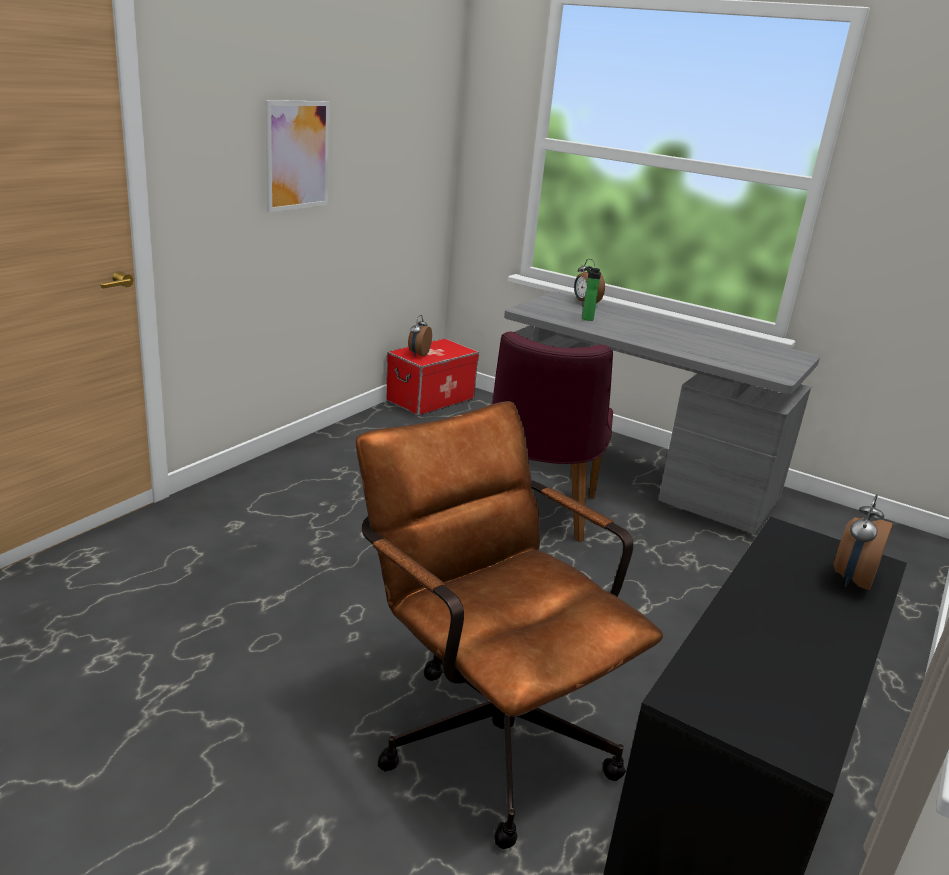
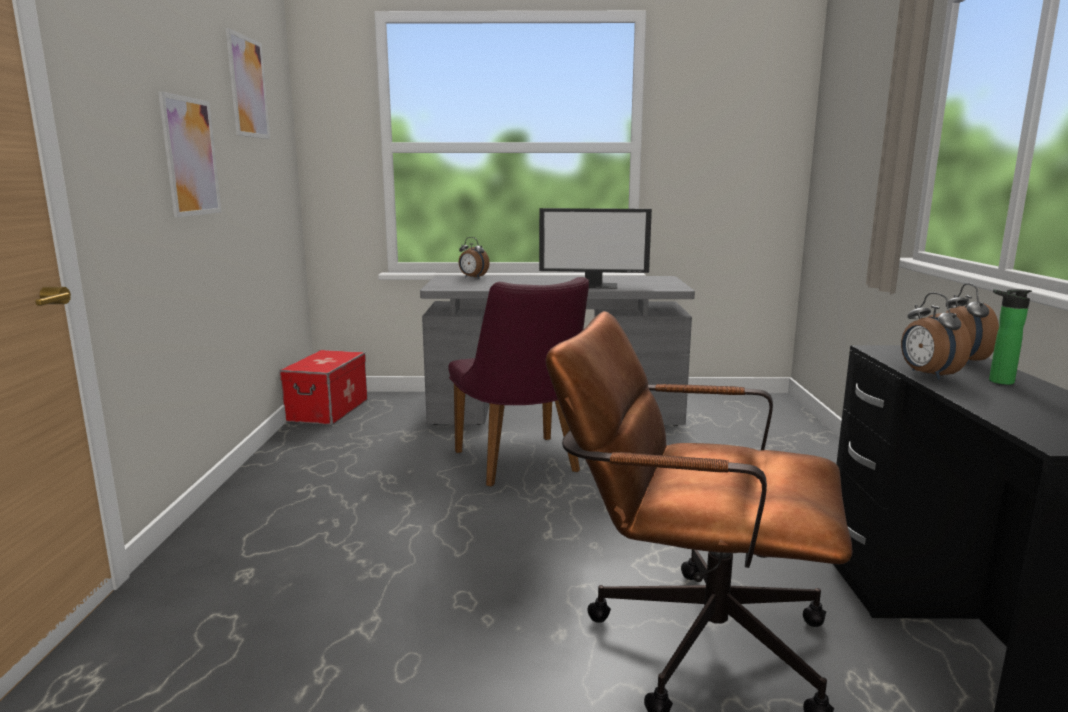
camera: 30 degrees left, 10 degrees down
alarm clock [408,315,432,357] -> alarm clock moved to [901,293,971,380]
bottle [582,267,601,321] -> bottle moved to [989,289,1032,385]
none -> picture [226,28,270,139]
none -> monitor [539,208,652,289]

